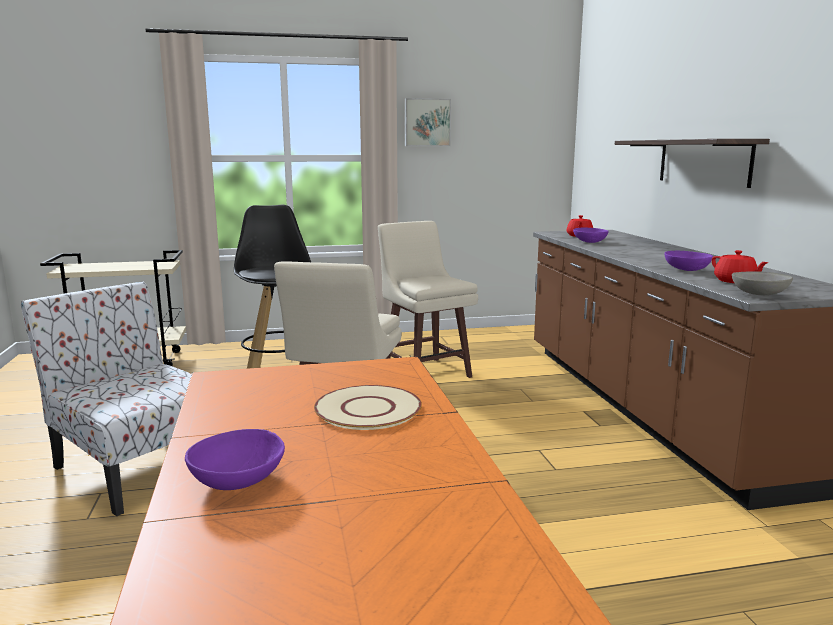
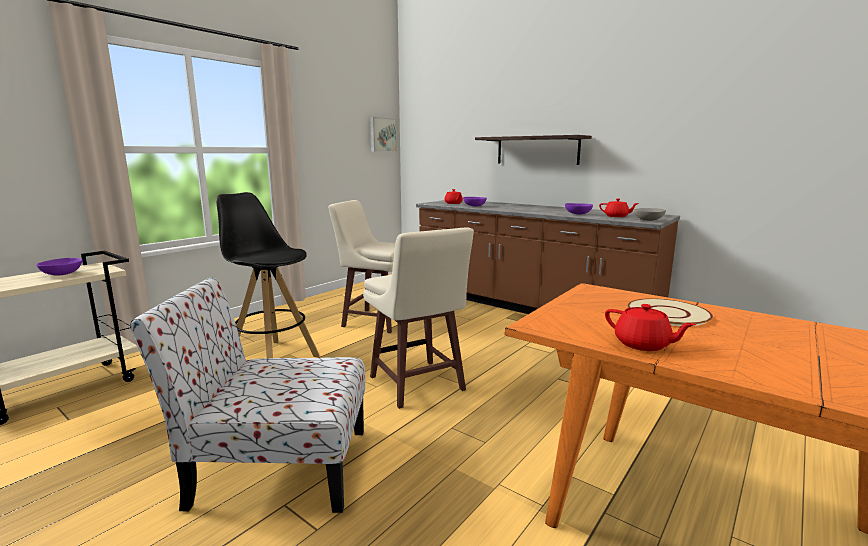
camera: 40 degrees left, 0 degrees up
purple bowl [185,429,285,490] -> purple bowl moved to [36,258,82,275]
picture [405,98,451,146] -> picture moved to [370,117,397,152]
none -> red teapot [605,304,696,351]

